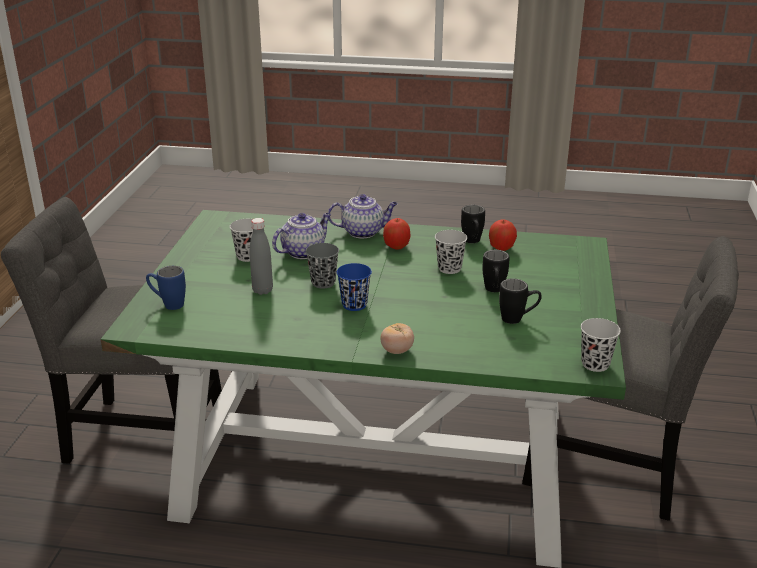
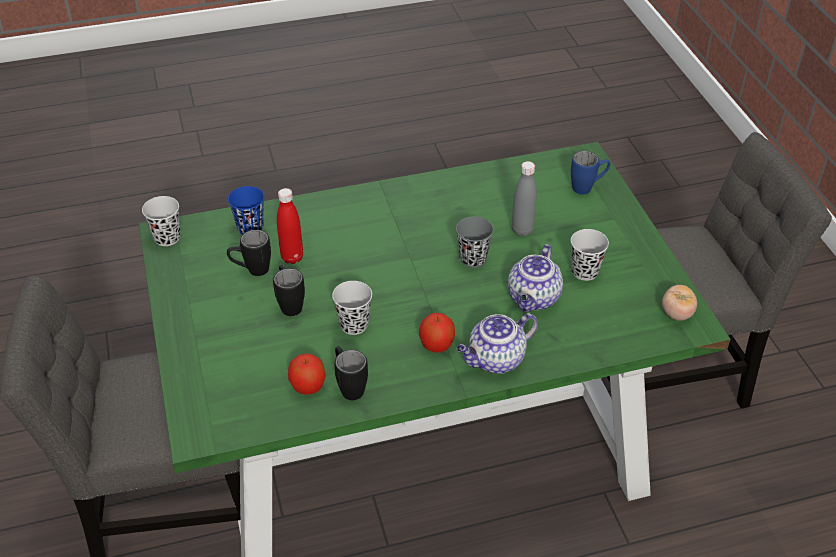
camera: 155 degrees right, 15 degrees up
blue cup [337,263,372,311] -> blue cup moved to [228,186,264,235]
tomato [380,323,414,354] -> tomato moved to [662,285,697,321]
none -> red bottle [277,188,303,264]

